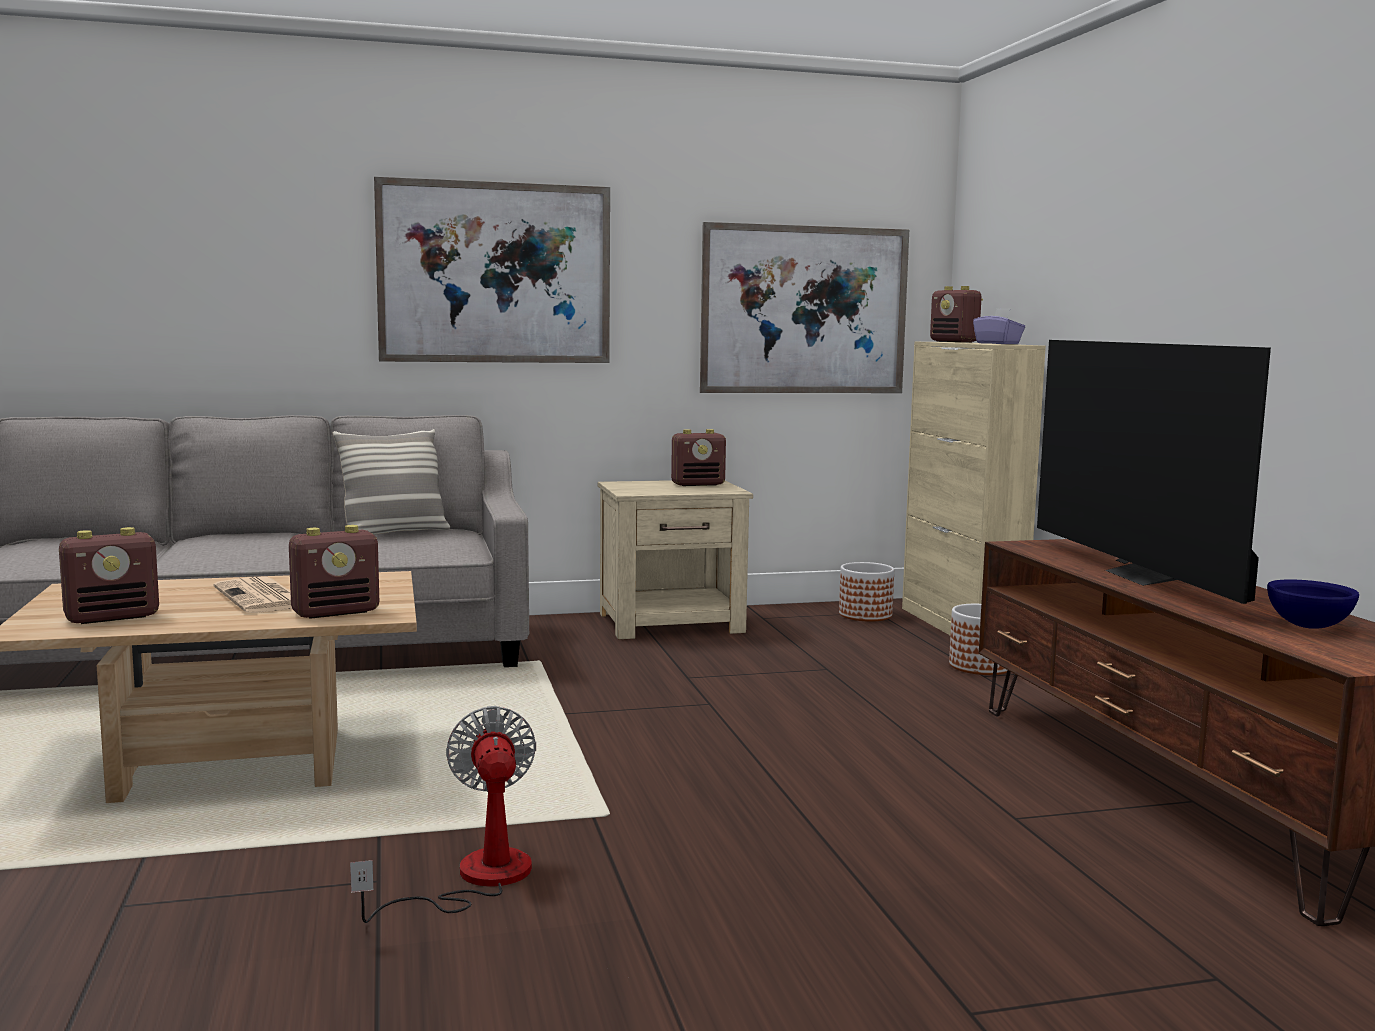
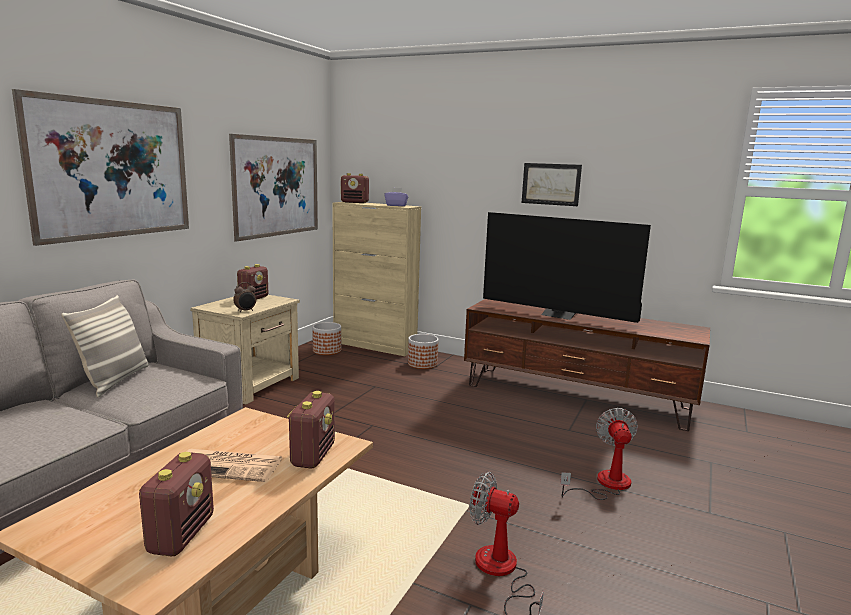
camera: 50 degrees left, 5 degrees up
blue bowl [1267,579,1359,629] -> none
none -> alarm clock [233,282,256,312]
none -> picture [522,163,582,206]
none -> fan [560,408,638,500]

